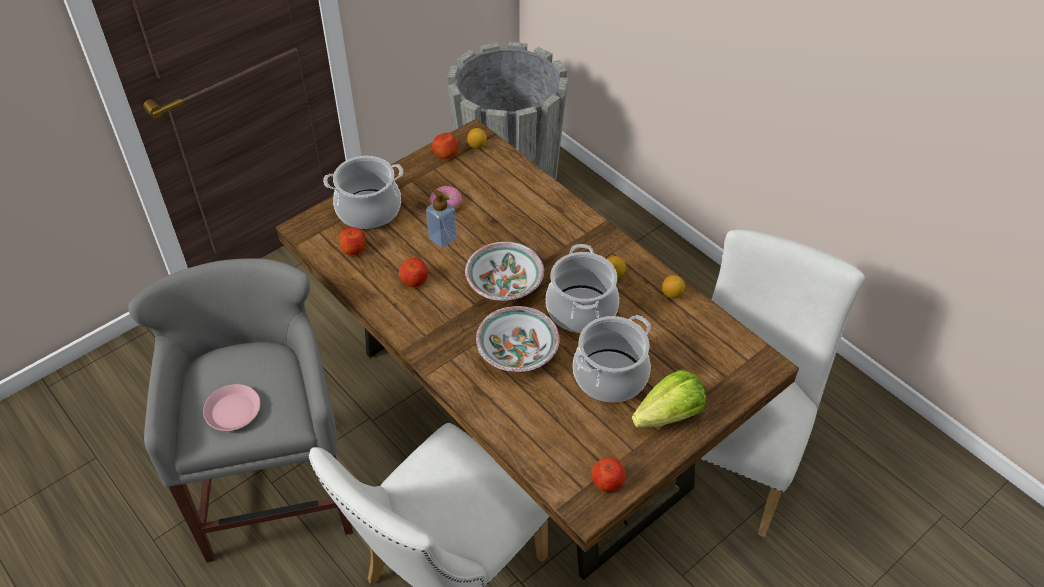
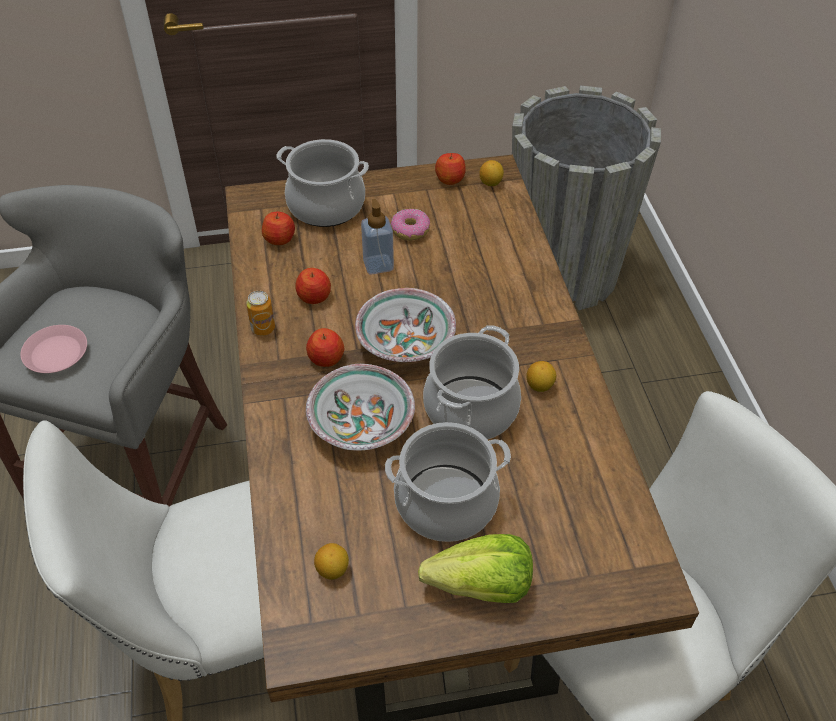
camera: 30 degrees right, 0 degrees up
apple [591,457,625,492] -> apple moved to [306,328,345,367]
lemon [662,275,685,299] -> lemon moved to [314,543,349,580]
none -> can [246,291,275,336]

